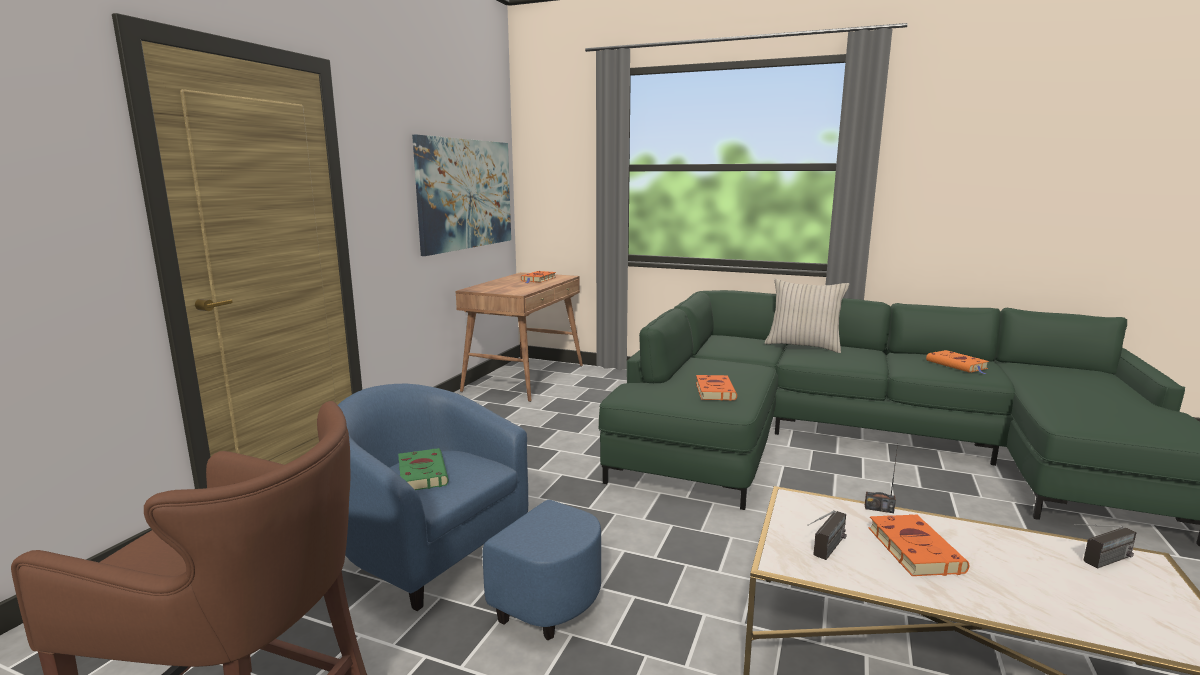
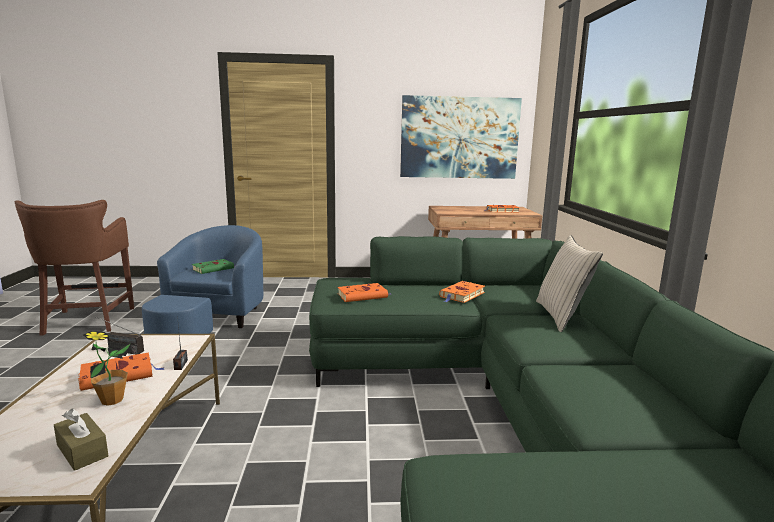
camera: 65 degrees right, 0 degrees up
orange book [926,350,989,374] -> orange book moved to [439,281,485,303]
radio [1074,524,1137,568] -> brown tissue box [54,408,108,471]
none -> potted plant [83,331,130,406]

